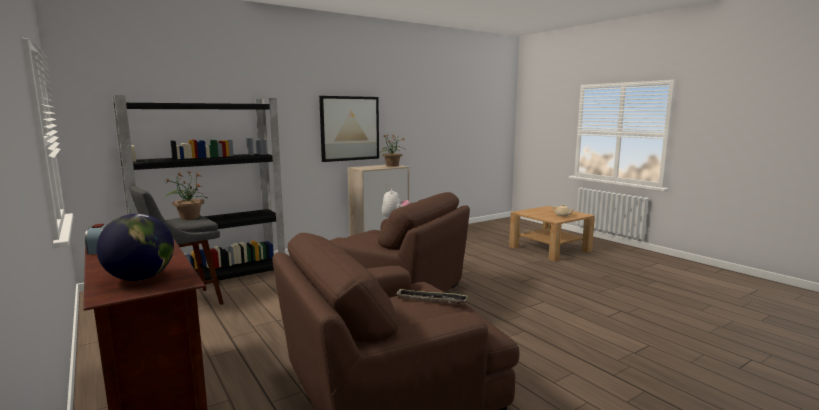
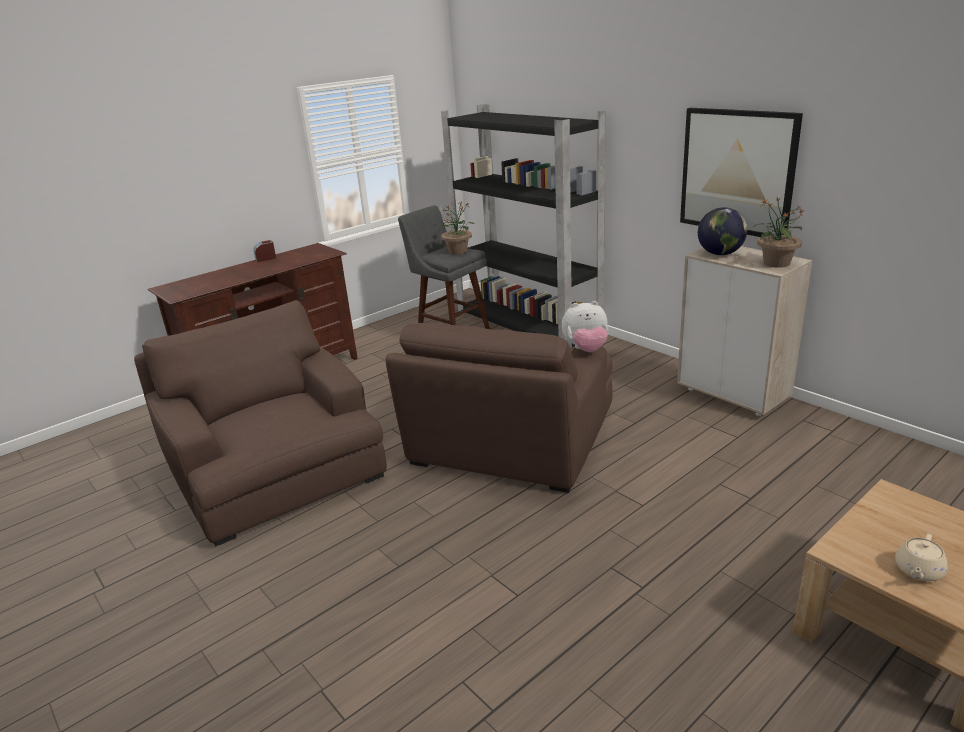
camera: 85 degrees right, 15 degrees up
globe [96,214,174,281] -> globe moved to [698,207,747,255]
tray [395,288,468,304] -> none

